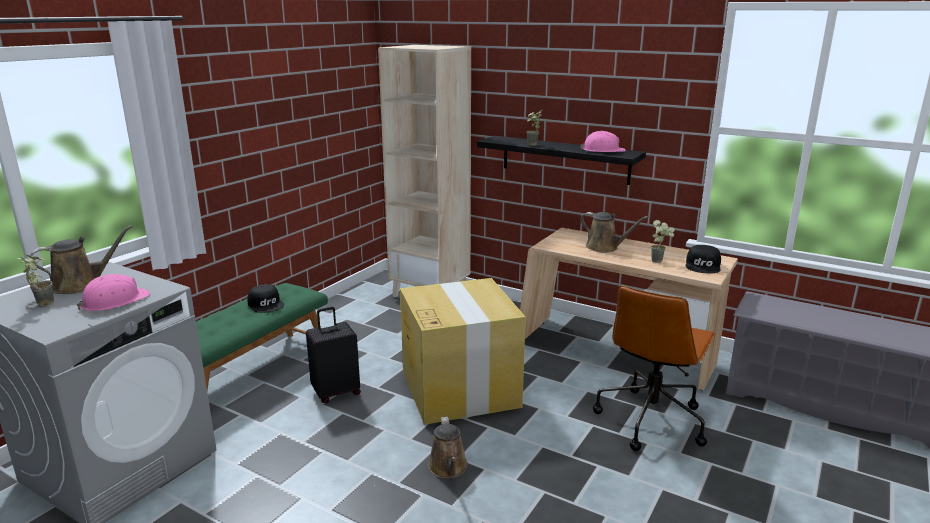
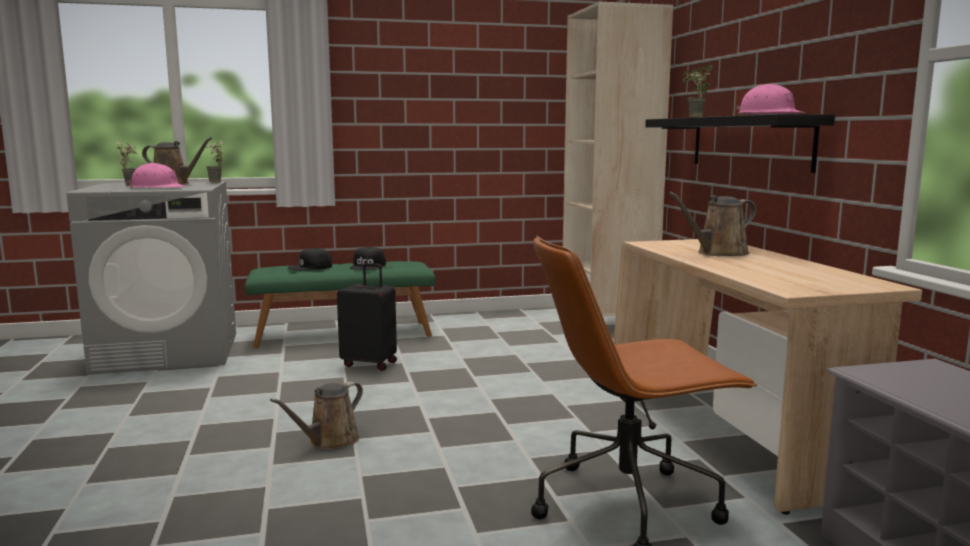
camera: 45 degrees right, 10 degrees down
cardboard box [400,278,526,425] -> none
brown watering can [580,212,649,253] -> brown watering can turned 75 degrees clockwise [668,192,756,256]
potted plant [651,220,675,263] -> potted plant moved to [206,140,224,182]
black cap [686,245,721,273] -> black cap moved to [288,248,332,271]

